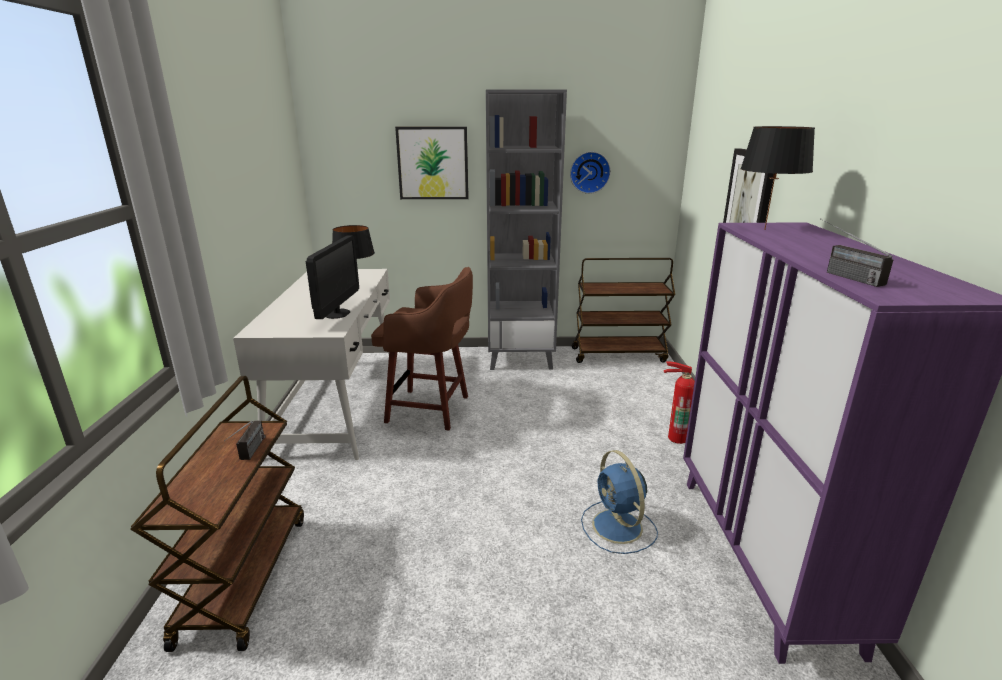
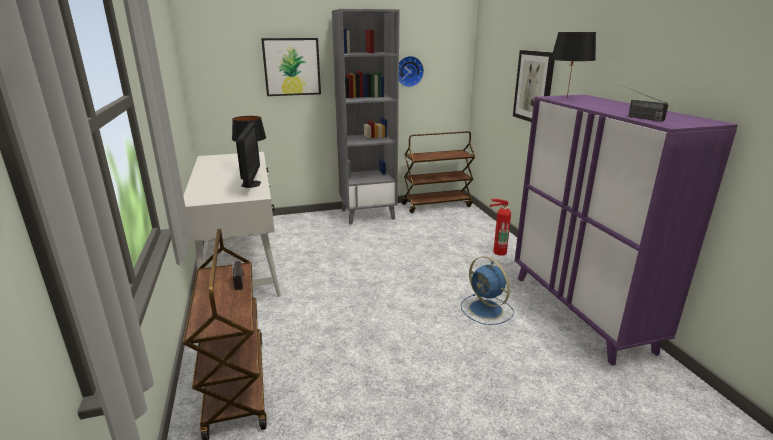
camera: 15 degrees left, 0 degrees up
brown stool [371,267,473,431] -> none

